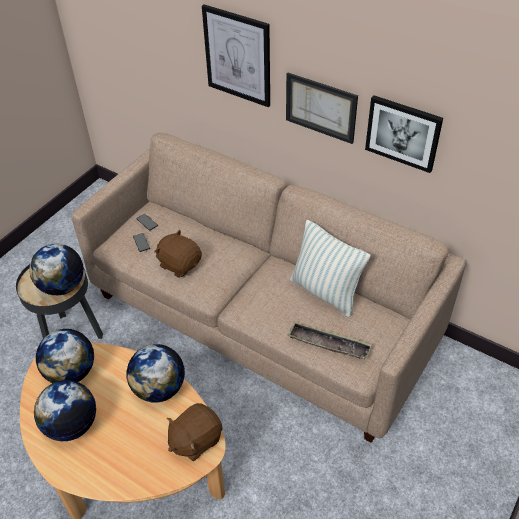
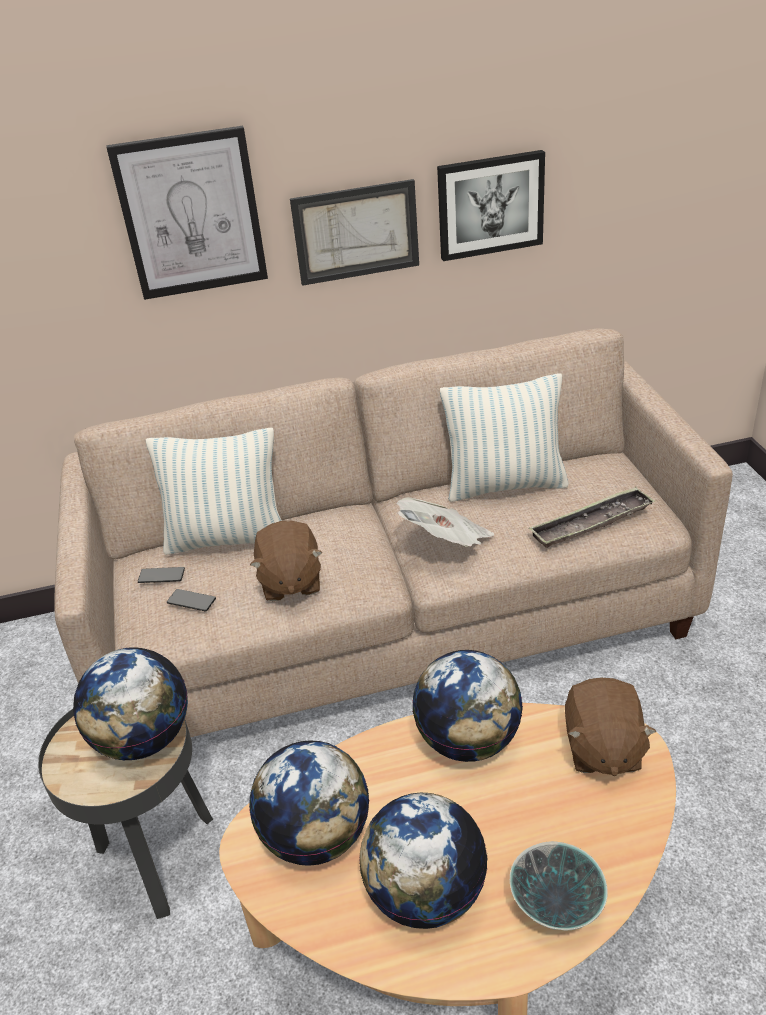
camera: 45 degrees left, 10 degrees down
brown plush toy [154,230,202,278] -> brown plush toy turned 90 degrees counterclockwise [250,521,322,601]
none -> pillow [146,428,282,555]
none -> newspaper [397,497,494,547]
none -> bowl [510,841,608,931]

